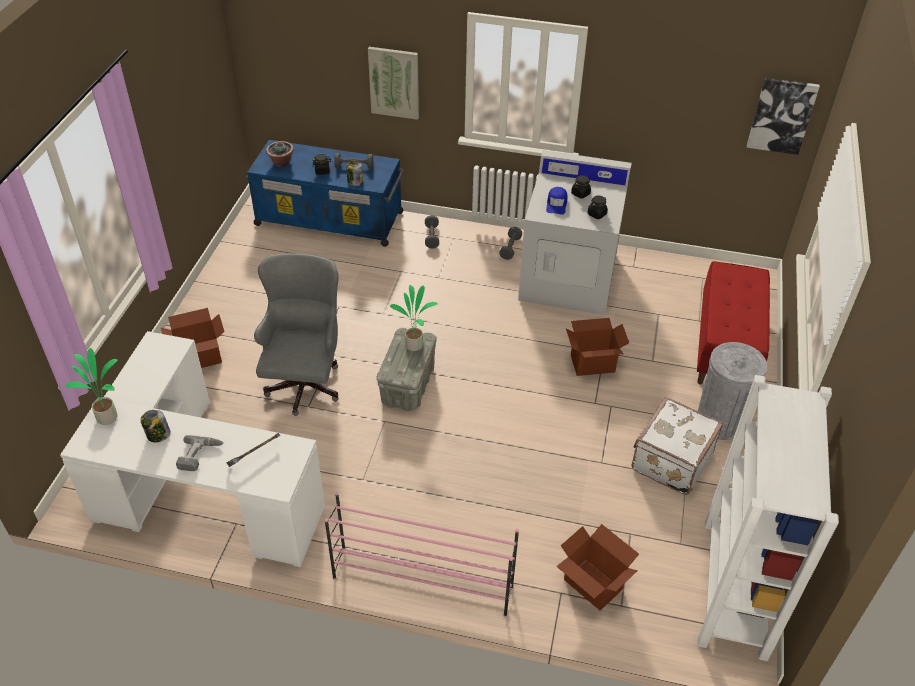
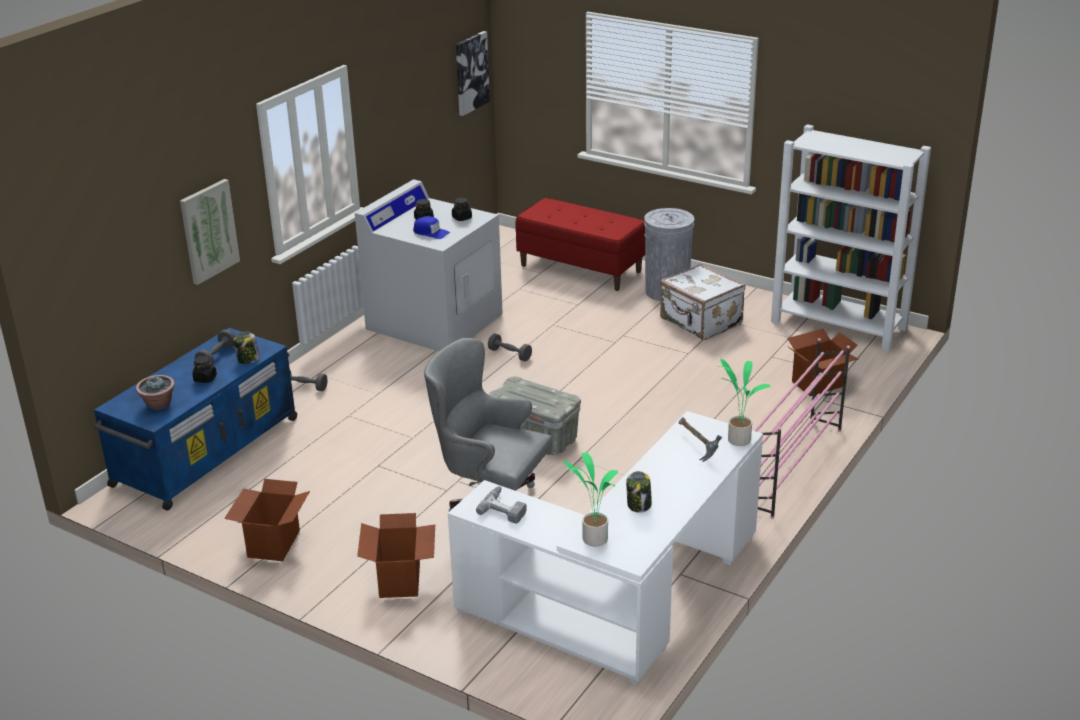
camera: 70 degrees left, 15 degrees down
power drill [176,435,224,471] -> power drill moved to [476,486,527,524]
potted plant [390,285,437,351] -> potted plant moved to [718,359,771,446]
grey dumbbell [499,227,522,260] -> grey dumbbell moved to [488,333,532,361]
cardboard box [566,318,629,376] -> cardboard box moved to [224,479,310,561]

